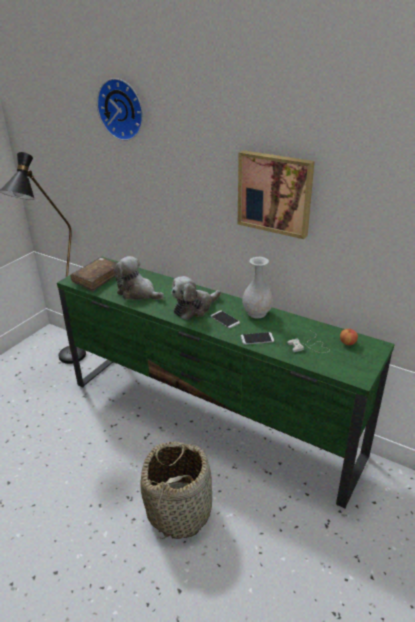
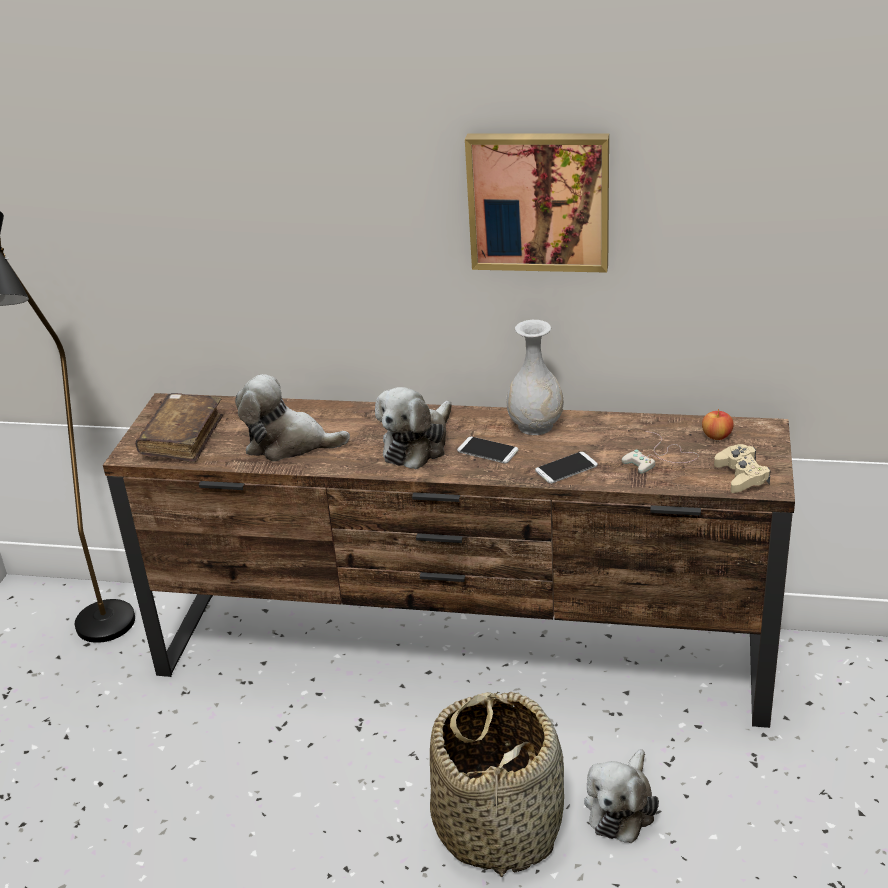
camera: 20 degrees left, 0 degrees up
green tv stand [57,257,395,508] -> brown tv stand [103,393,795,728]
wall clock [97,78,143,141] -> none
none -> plush toy [584,749,659,843]
none -> beige game controller [714,444,770,493]

